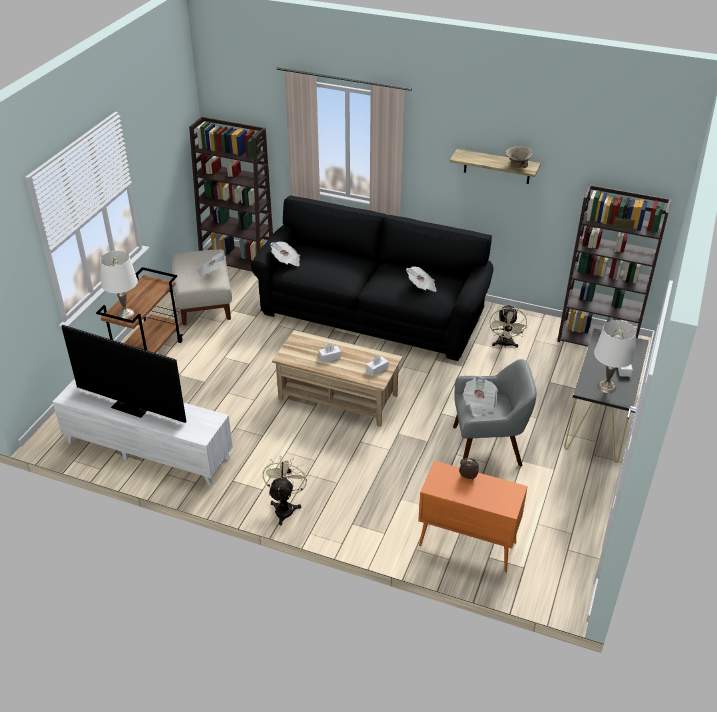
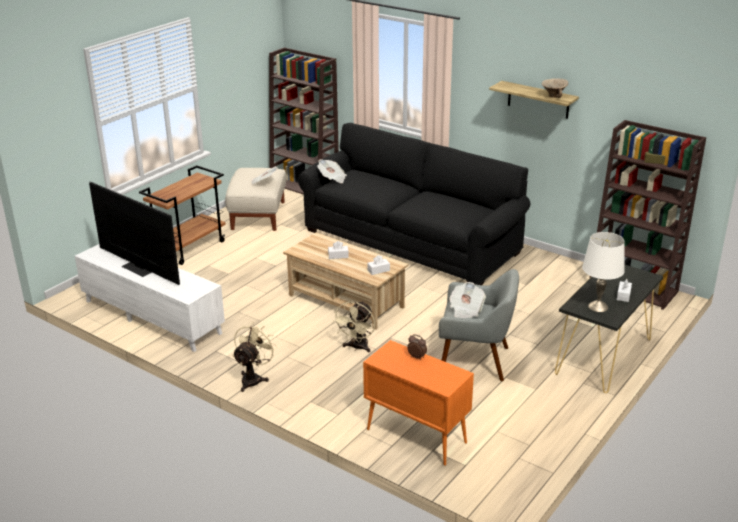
camera: 15 degrees right, 10 degrees down
white table lamp [100,251,138,319] -> none
newspaper [406,266,437,292] -> none
beige fan [490,304,527,348] -> beige fan moved to [332,301,375,352]

